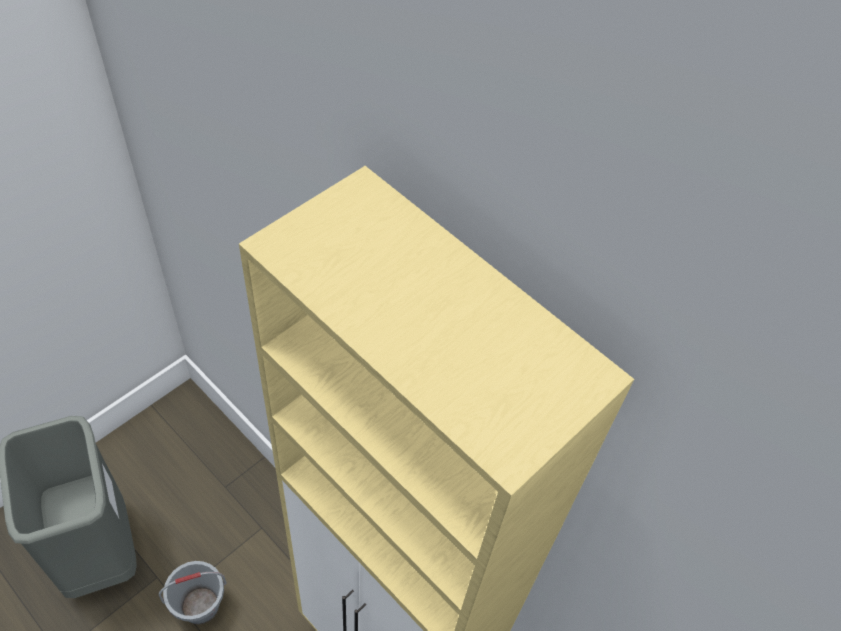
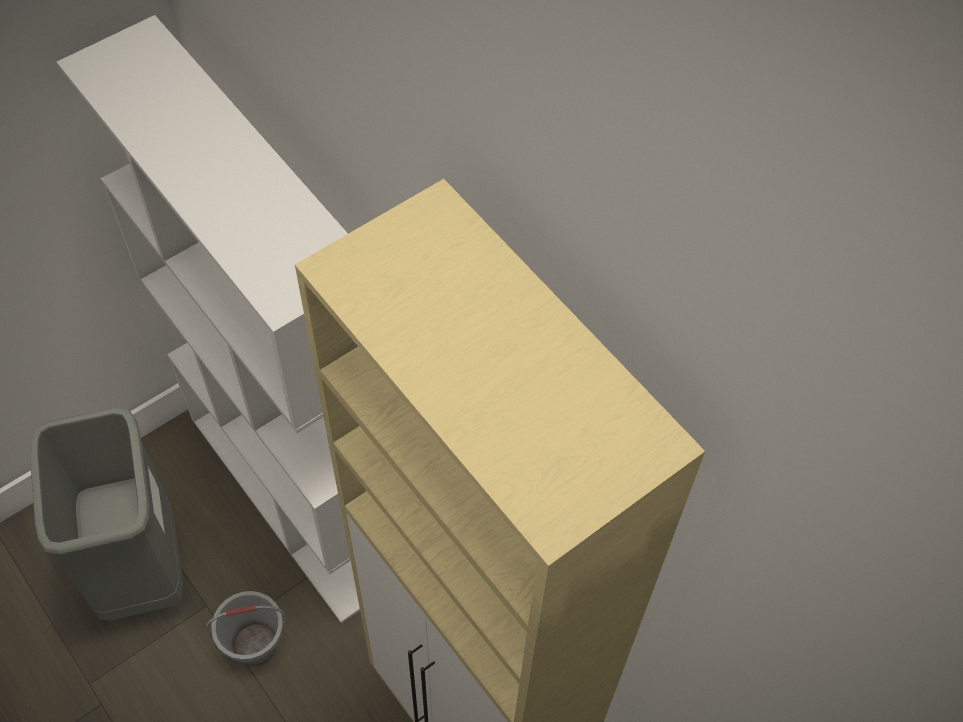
camera: 10 degrees right, 5 degrees up
none -> white bookcase [57,15,360,624]

